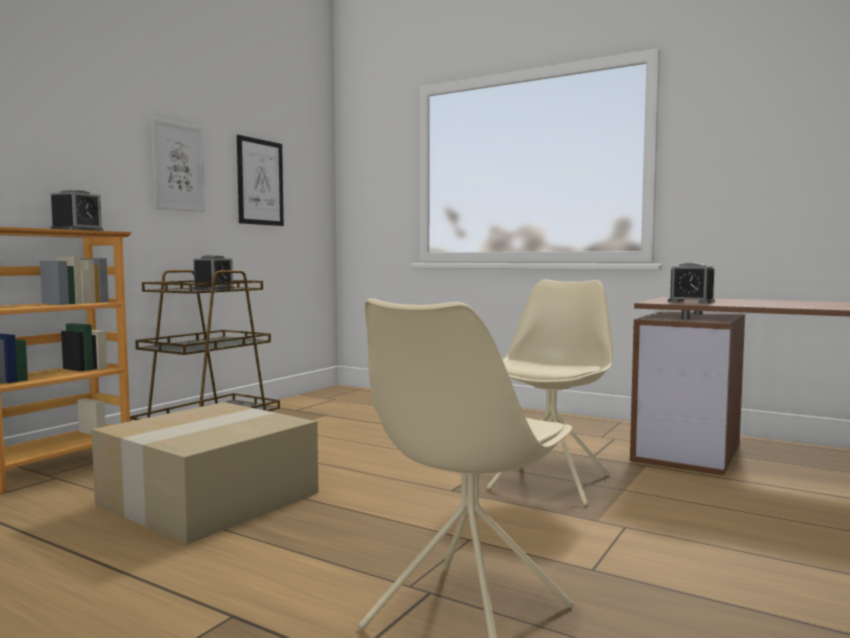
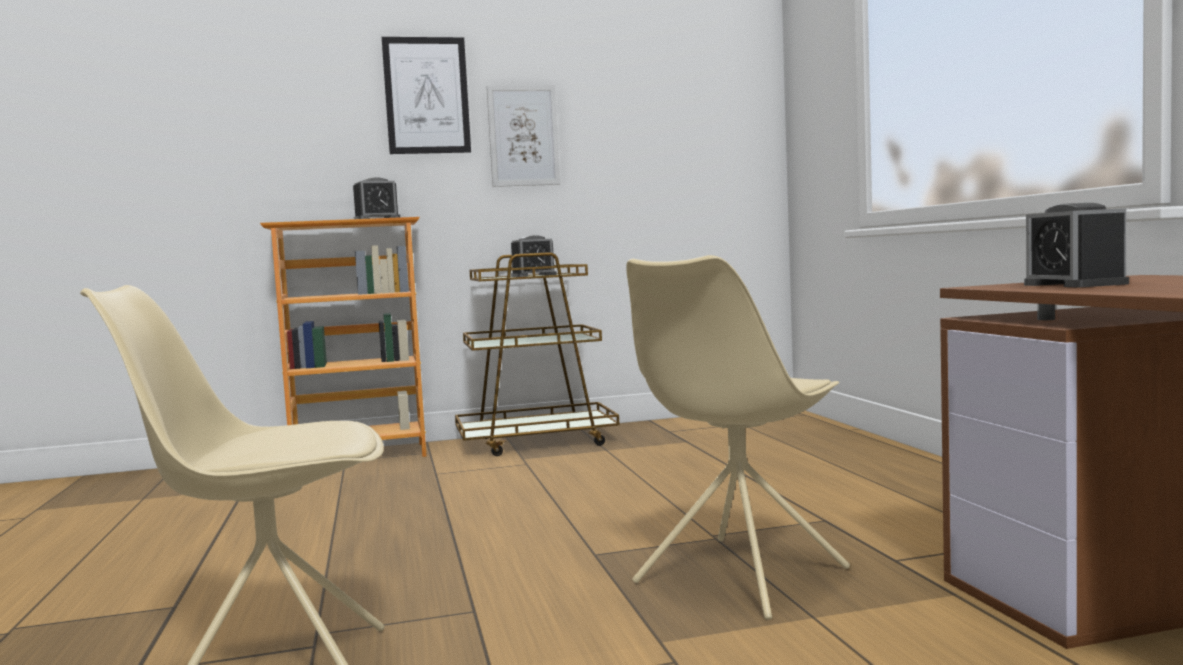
camera: 45 degrees right, 0 degrees up
cardboard box [92,402,319,544] -> none
picture [237,135,284,226] -> picture moved to [382,37,471,154]
beige chair [487,279,613,506] -> beige chair turned 150 degrees clockwise [626,255,850,620]

